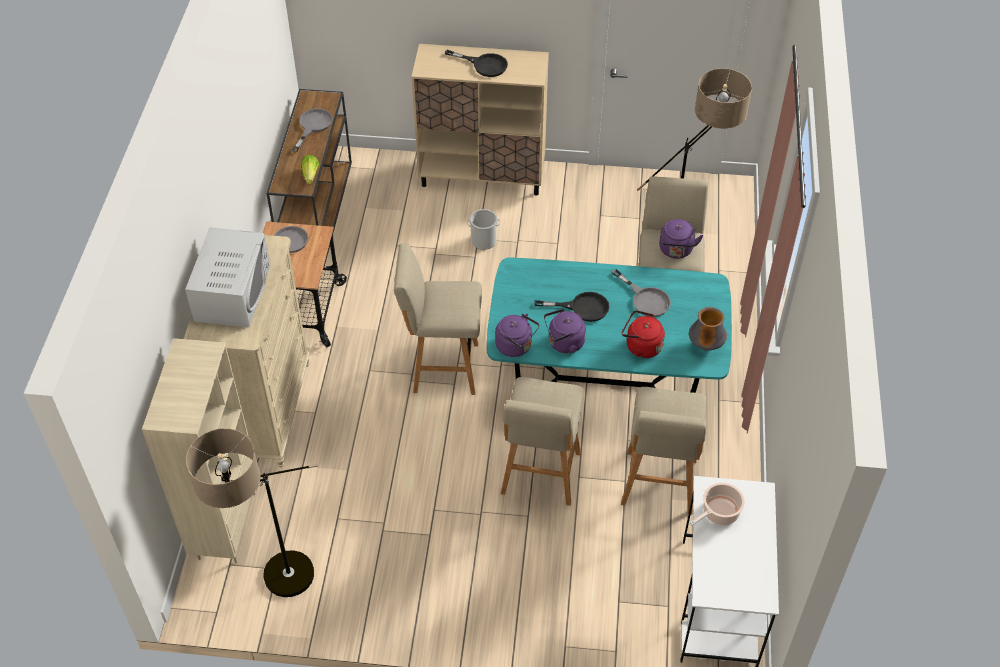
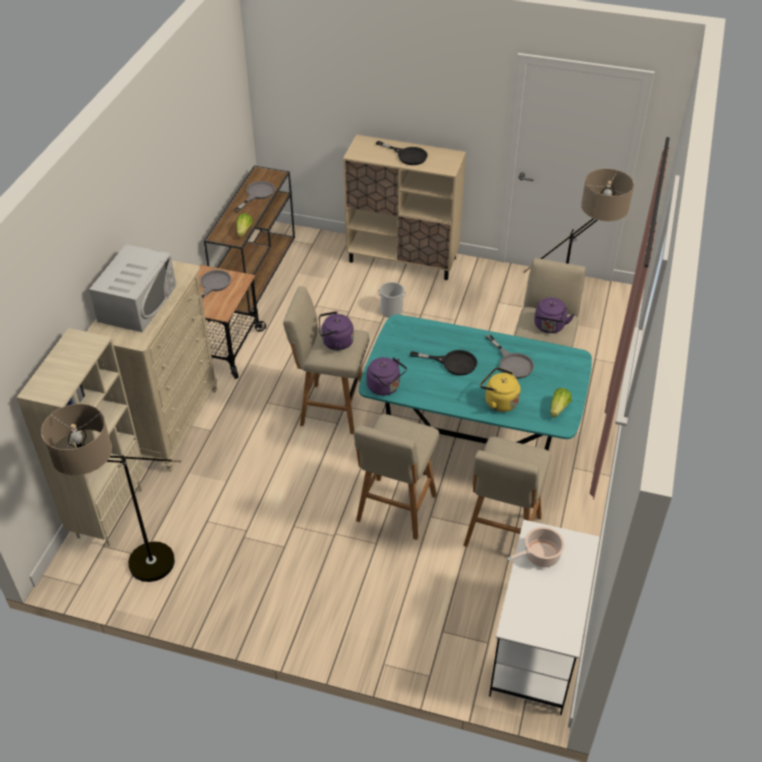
camera: 10 degrees right, 5 degrees down
purple kettle [544,309,586,353] -> purple kettle moved to [319,311,354,350]
red kettle [622,310,665,358] -> yellow kettle [480,367,520,412]
vase [689,307,727,351] -> lettuce [551,388,572,418]

